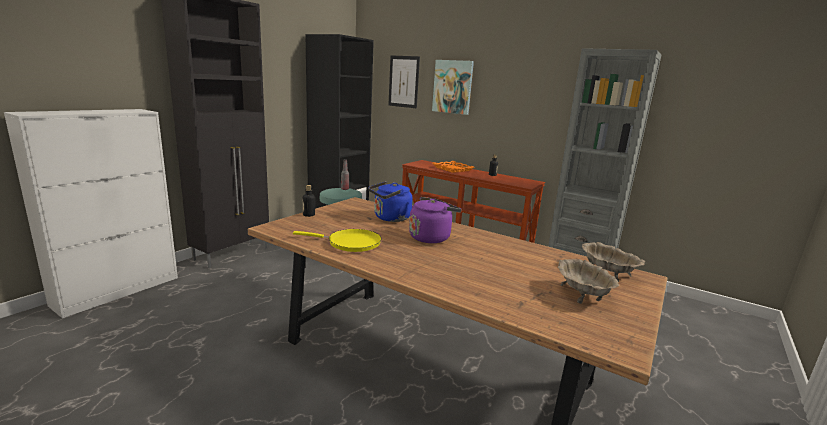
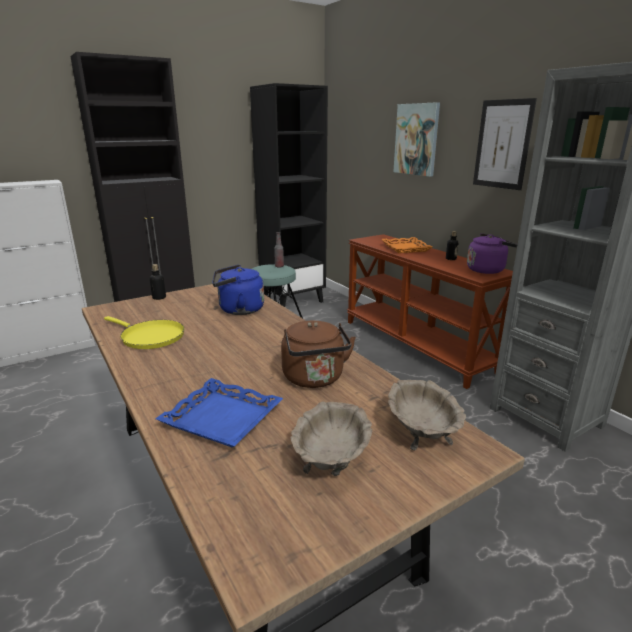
camera: 25 degrees right, 5 degrees up
picture [388,55,420,108] -> picture moved to [473,98,537,190]
purple kettle [409,197,462,243] -> purple kettle moved to [467,233,518,274]
none -> blue tray [155,378,283,447]
none -> brown kettle [281,321,356,388]

